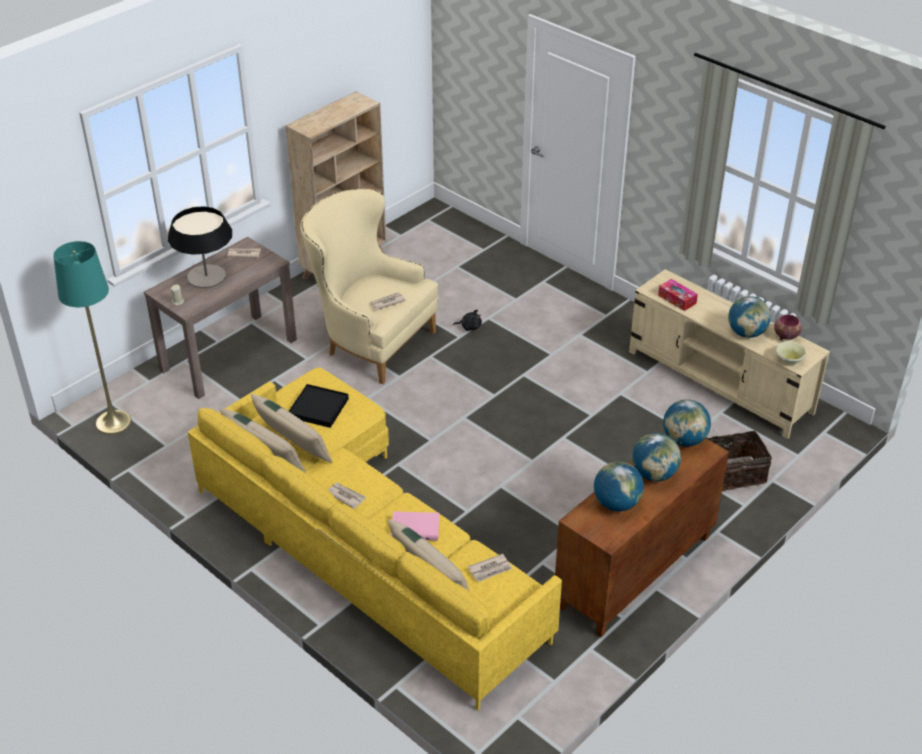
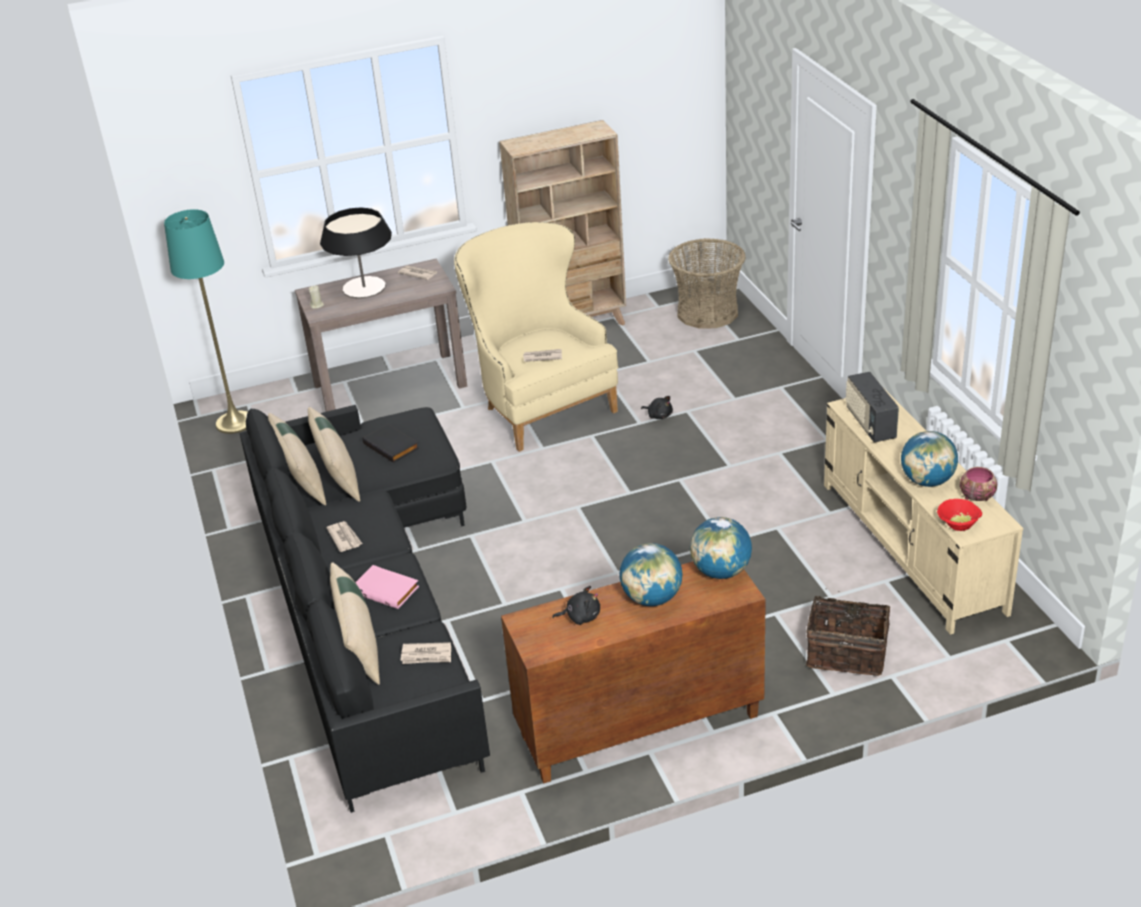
camera: 30 degrees right, 5 degrees down
yellow sofa [188,368,562,711] -> black sofa [239,405,490,813]
black tray [289,384,349,428] -> black book [363,424,419,463]
globe [594,461,644,512] -> black plush toy [552,586,600,625]
tissue box [658,279,698,311] -> radio [846,372,899,443]
beige bowl [776,341,807,365] -> red bowl [937,499,982,531]
none -> basket [668,238,746,329]

